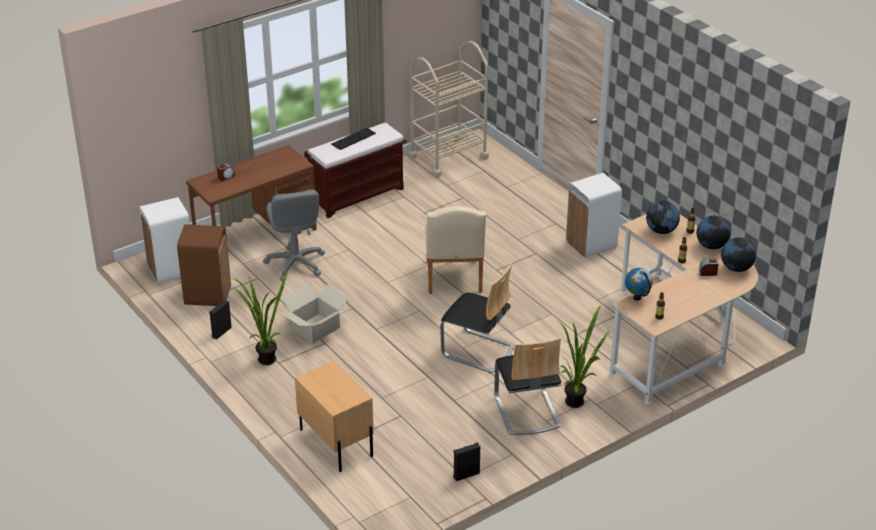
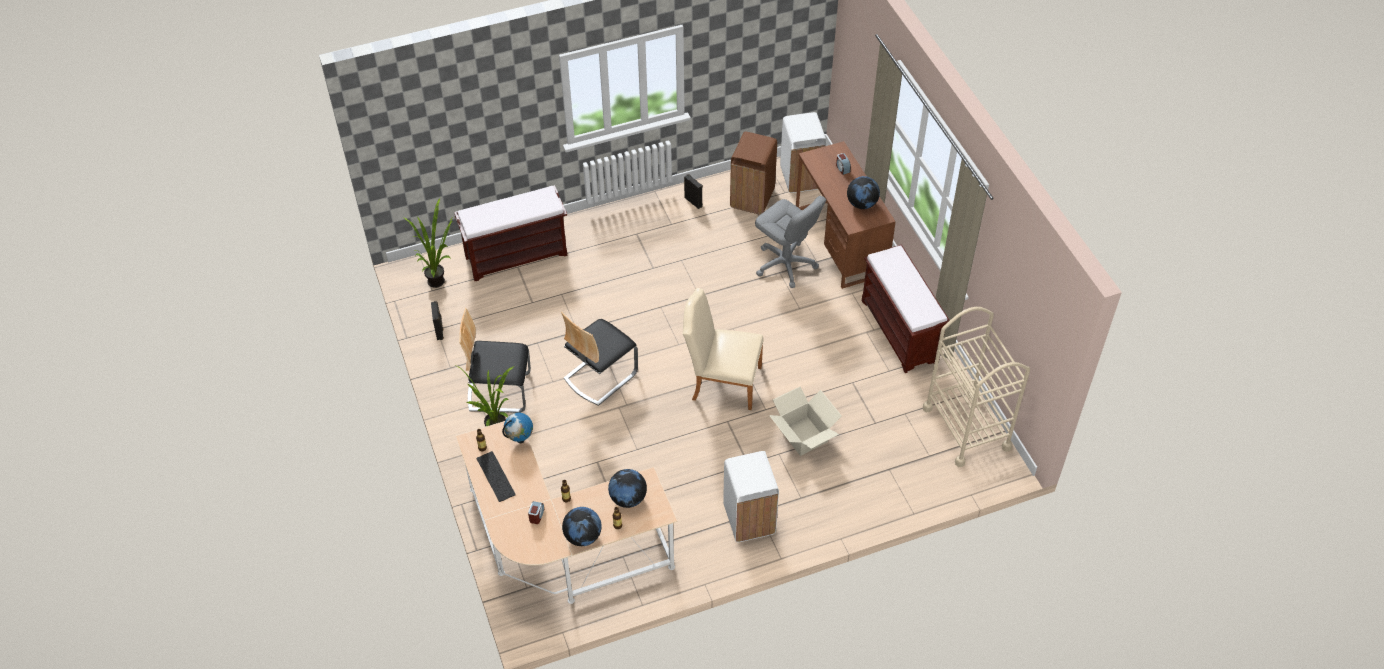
camera: 105 degrees right, 15 degrees up
potted plant [231,272,288,365] -> potted plant moved to [404,198,453,288]
grey office chair [263,190,325,281] -> grey office chair turned 135 degrees counterclockwise [755,196,826,288]
cardboard box [279,283,349,344] -> cardboard box moved to [769,387,842,456]
beige nightstand [295,361,374,472] -> brown bench [454,185,567,281]
keyboard [331,128,376,150] -> keyboard moved to [477,451,516,502]
globe [721,237,756,272] -> globe moved to [847,176,880,209]

